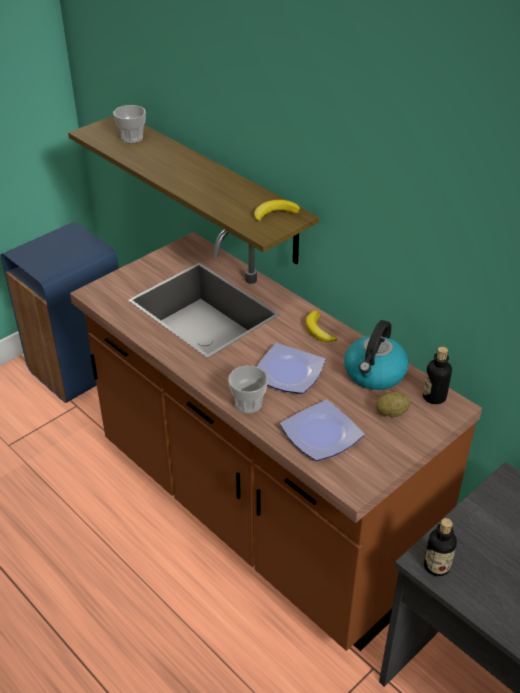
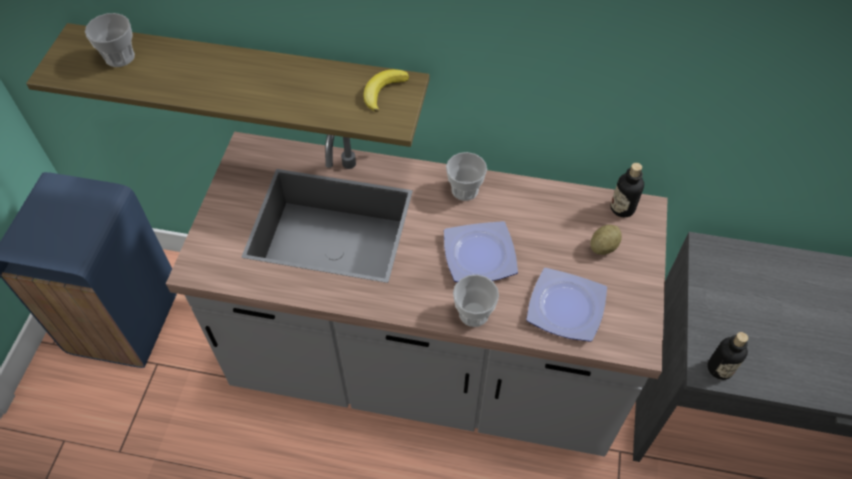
camera: 35 degrees left, 15 degrees up
brown counter [70,230,482,651] -> grey counter [166,131,668,456]
banana [305,311,337,342] -> cup [446,152,487,201]
kettle [344,320,409,390] -> none

